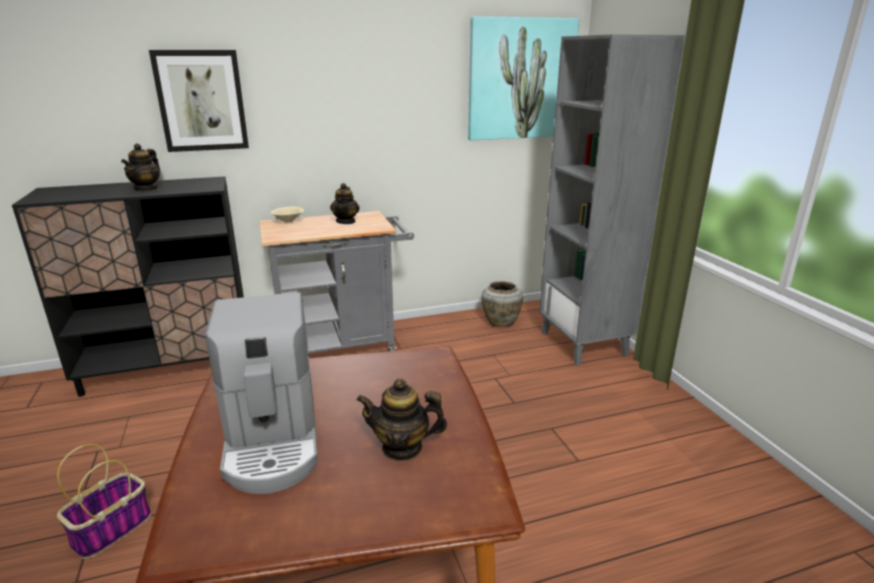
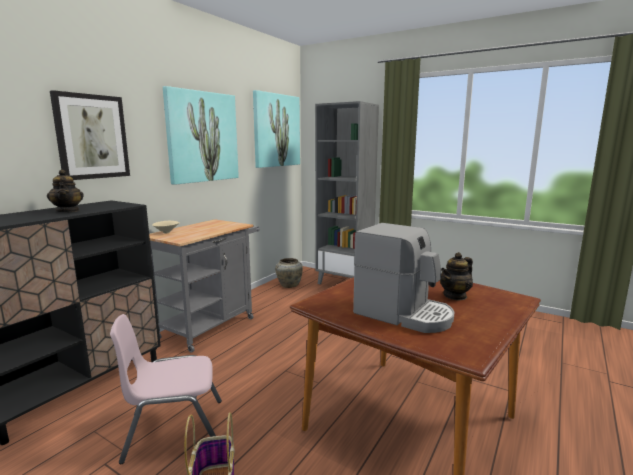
camera: 40 degrees left, 10 degrees down
teapot [330,183,360,224] -> none
none -> pink chair [110,314,222,464]
none -> picture [163,86,239,185]

